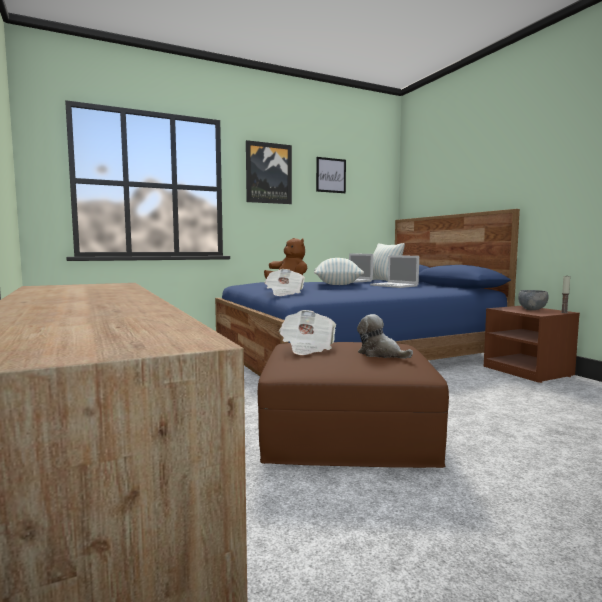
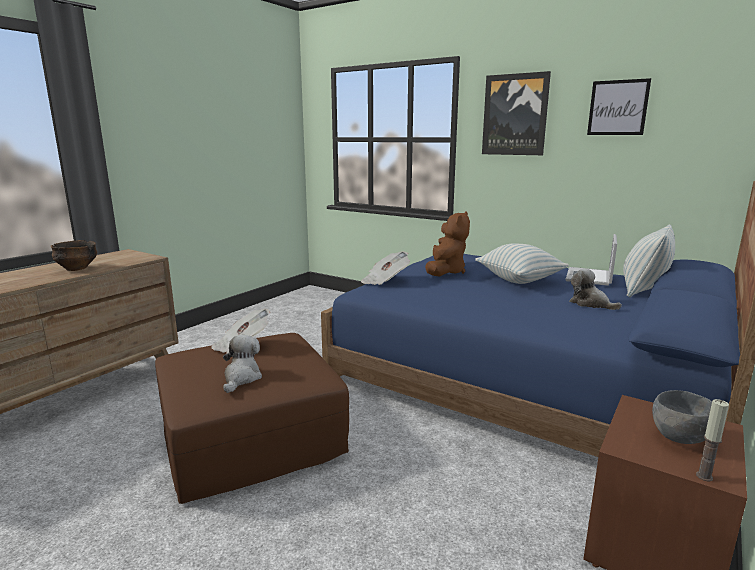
camera: 60 degrees right, 10 degrees up
laptop [370,255,419,288] -> plush toy [569,268,622,310]
none -> bowl [51,240,97,271]

